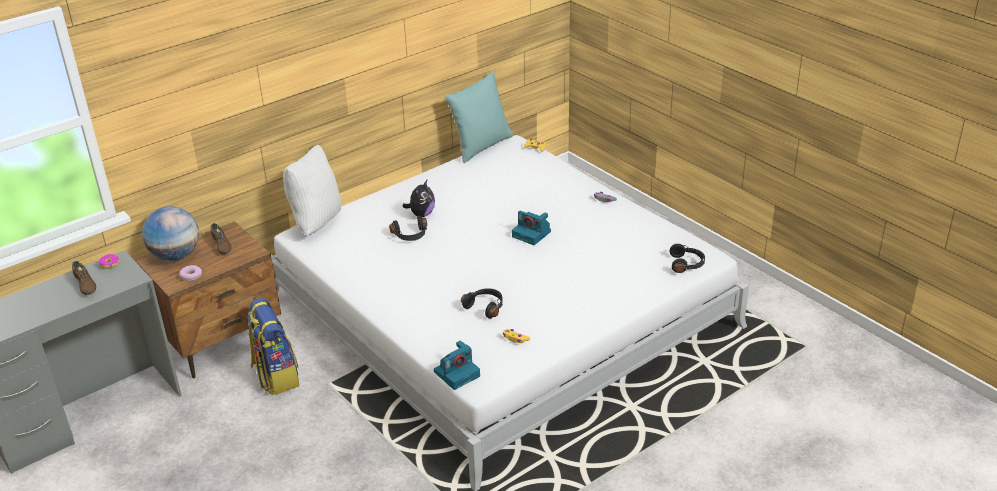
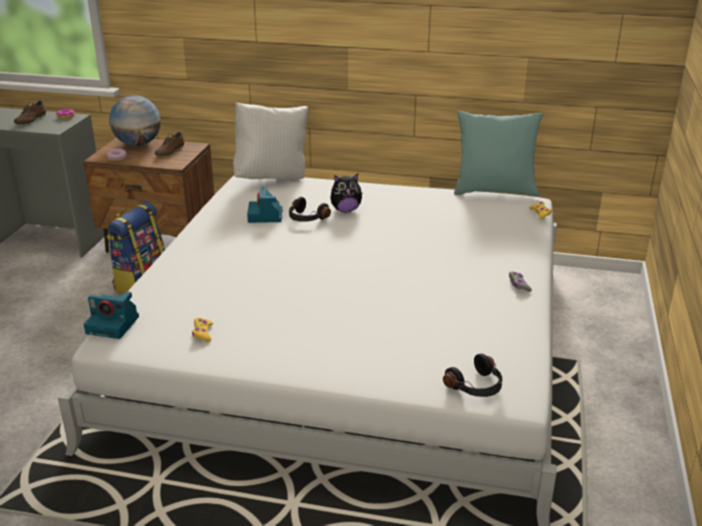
camera: 50 degrees right, 5 degrees down
black headphones [461,288,503,319] -> none
camera [512,211,551,245] -> camera moved to [247,186,283,223]

